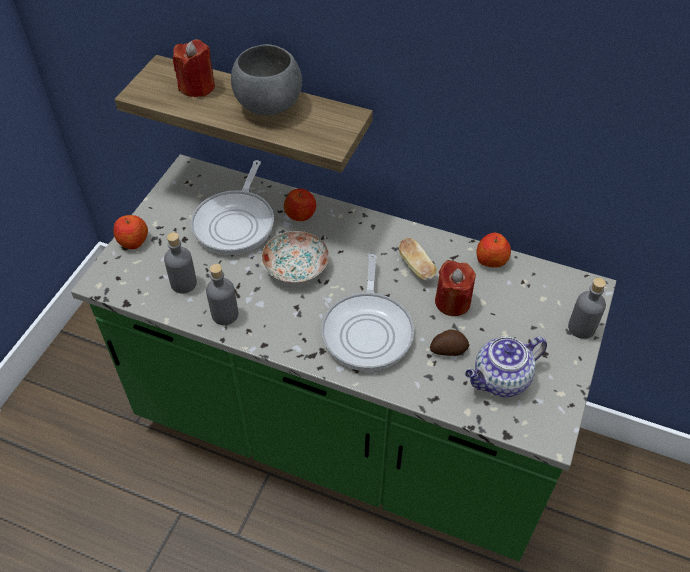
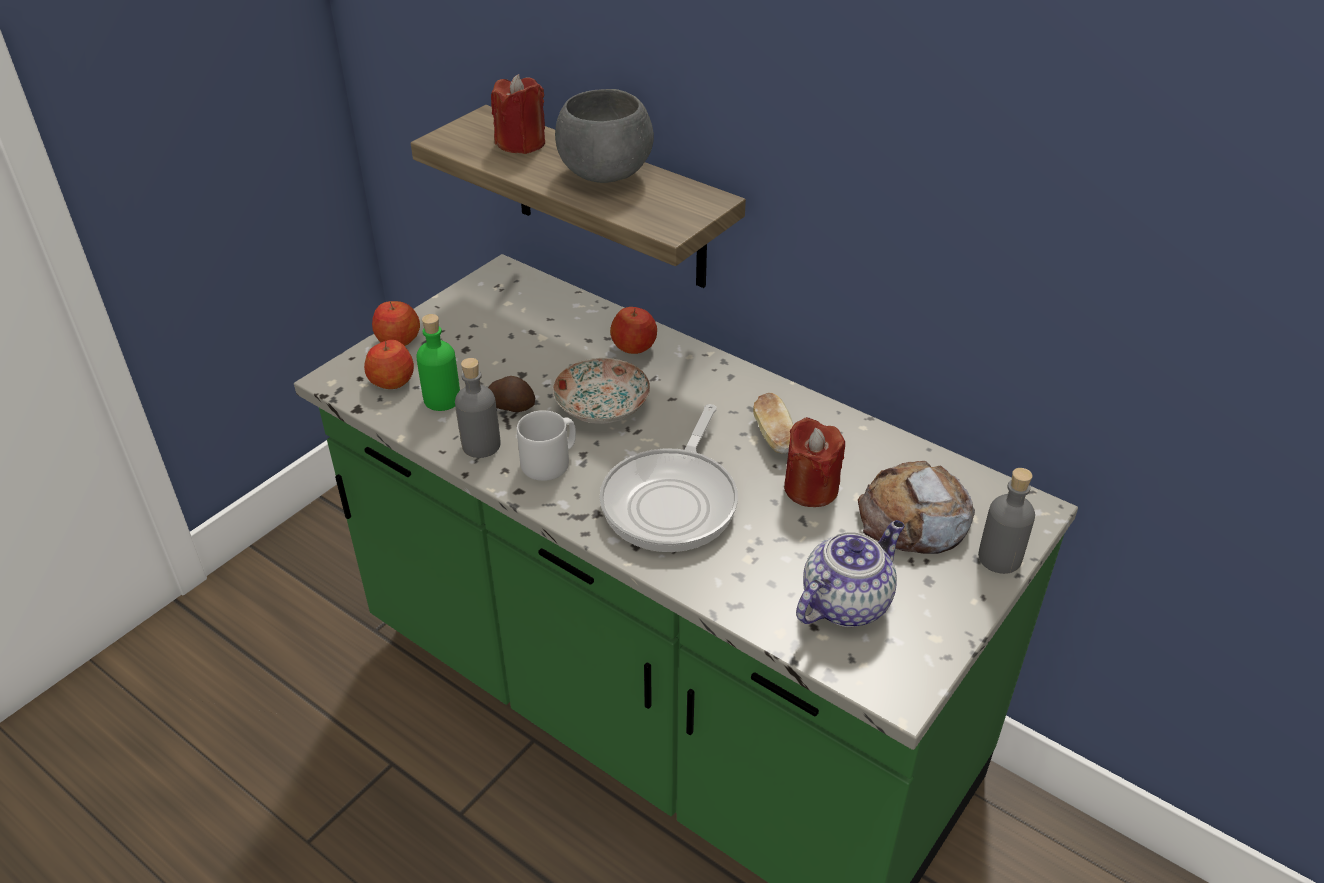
camera: 15 degrees right, 10 degrees down
grey bottle [164,232,197,293] -> green bottle [416,314,460,411]
frying pan [191,160,274,255] -> none
potato [430,330,469,356] -> potato moved to [488,376,535,412]
teapot [465,337,547,397] -> teapot turned 150 degrees clockwise [796,520,904,627]
apple [476,233,511,267] -> apple moved to [364,340,414,389]
none -> grey mug [517,410,576,481]
none -> bread [858,461,975,554]

